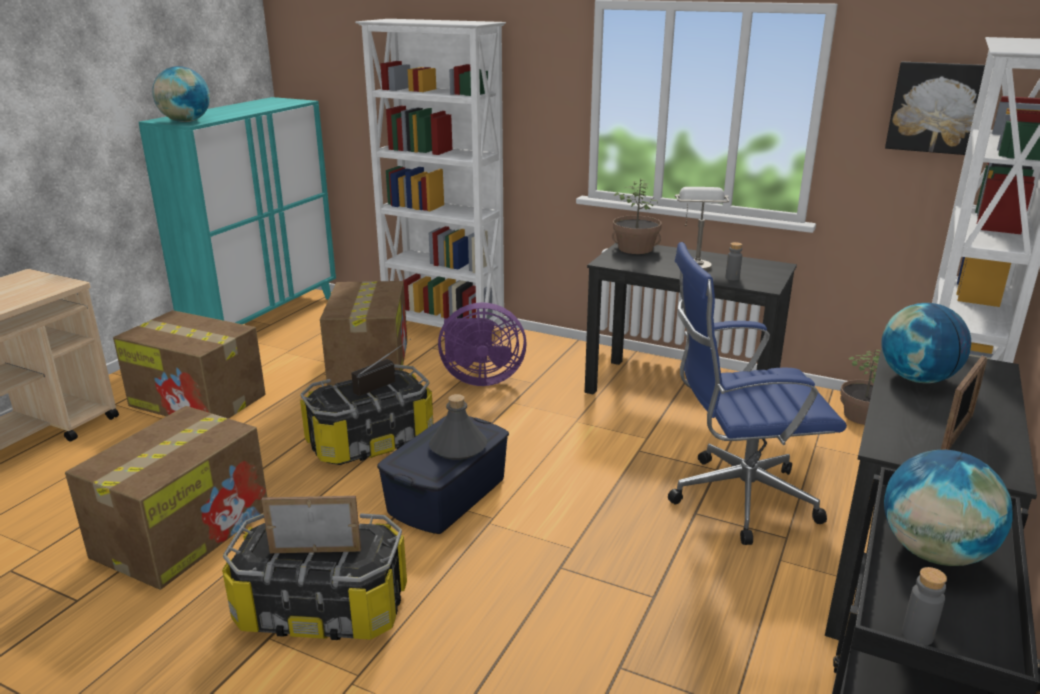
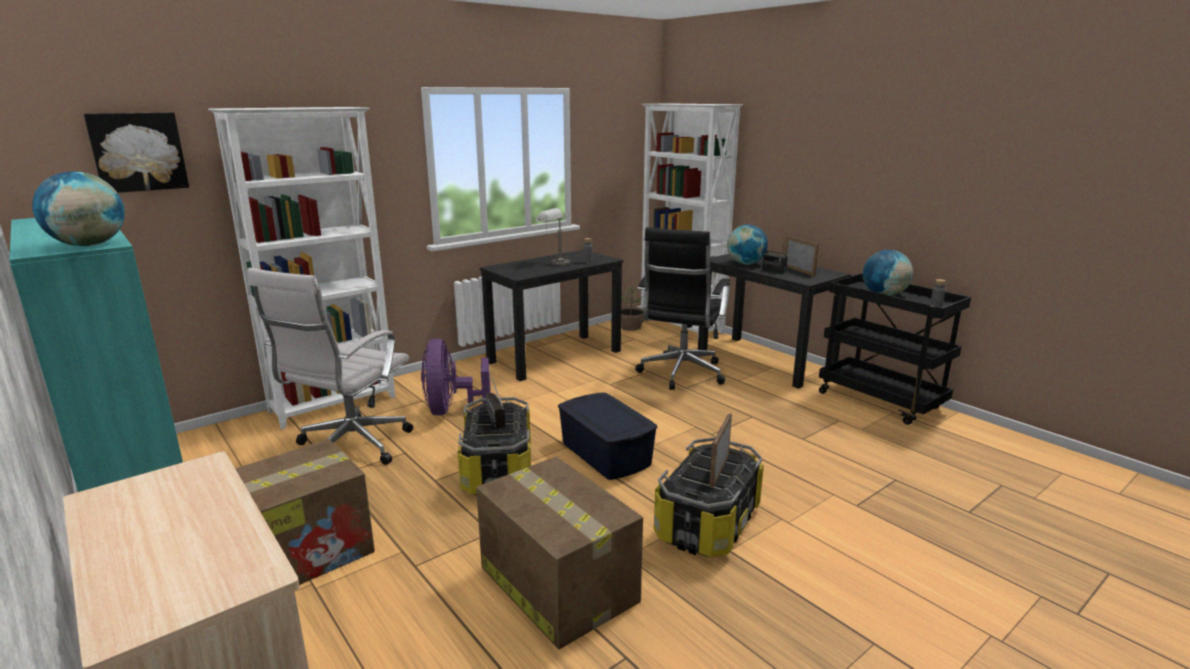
camera: 65 degrees left, 5 degrees down
cardboard box [320,281,407,386] -> white office chair [247,268,413,465]
grey bottle [429,394,487,460] -> none
purple fan [438,302,527,386] -> purple fan turned 150 degrees clockwise [421,339,491,416]
potted plant [612,178,662,254] -> none
blue office chair [668,242,847,545] -> black office chair [635,227,730,390]
picture [885,62,985,155] -> picture moved to [84,112,189,193]
none -> radio [762,239,788,274]

